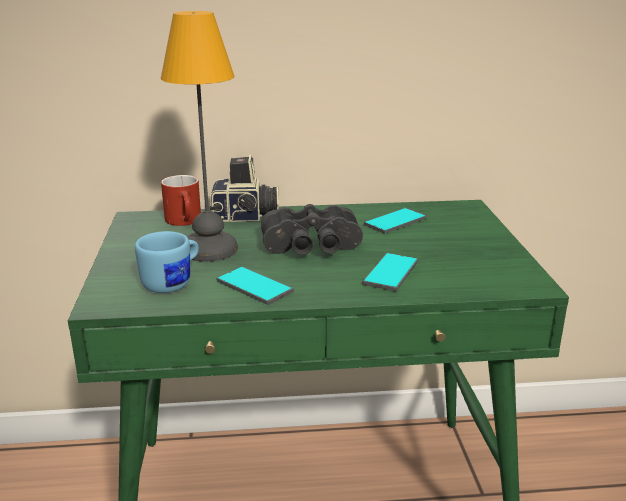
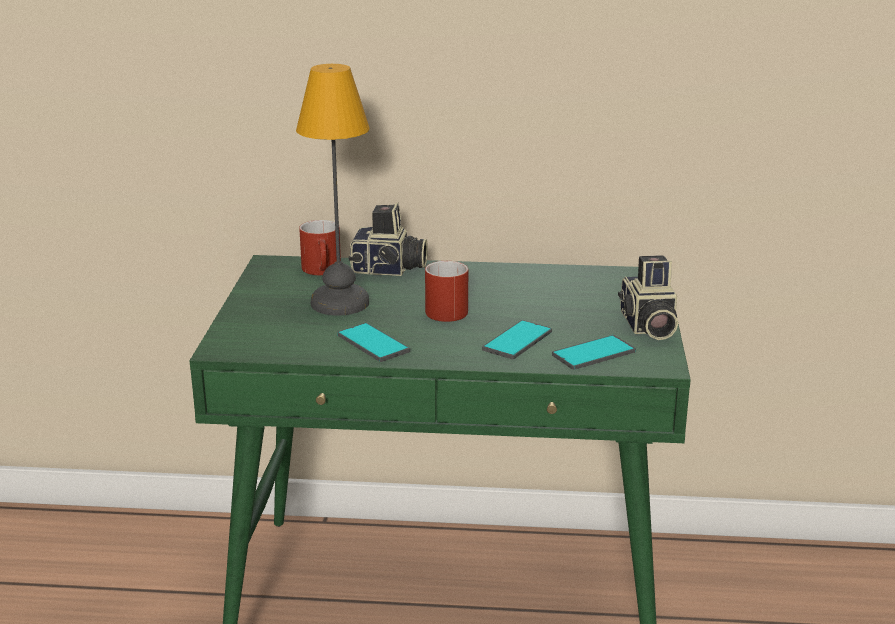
camera: 10 degrees right, 0 degrees up
blue mug [135,231,199,293] -> none
black binoculars [261,204,363,255] -> red mug [425,261,468,322]
phone [364,208,427,234] -> phone moved to [552,335,636,370]
none -> camera [618,255,678,340]

